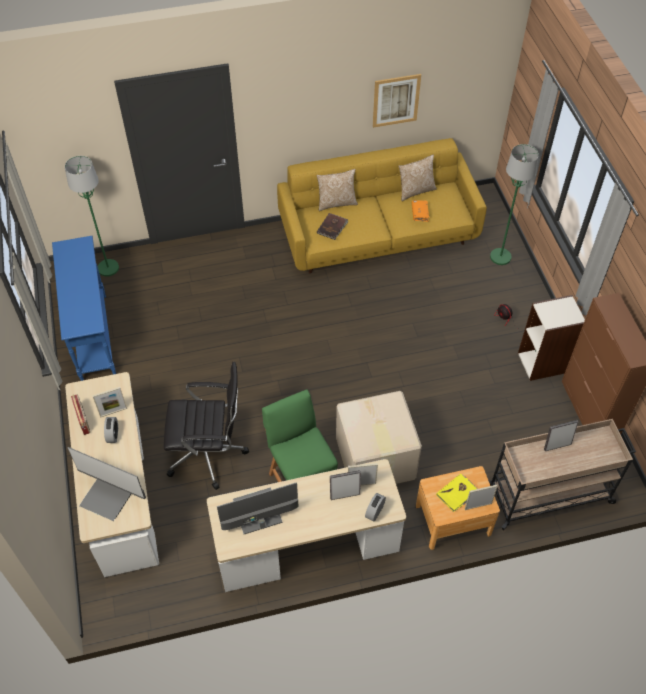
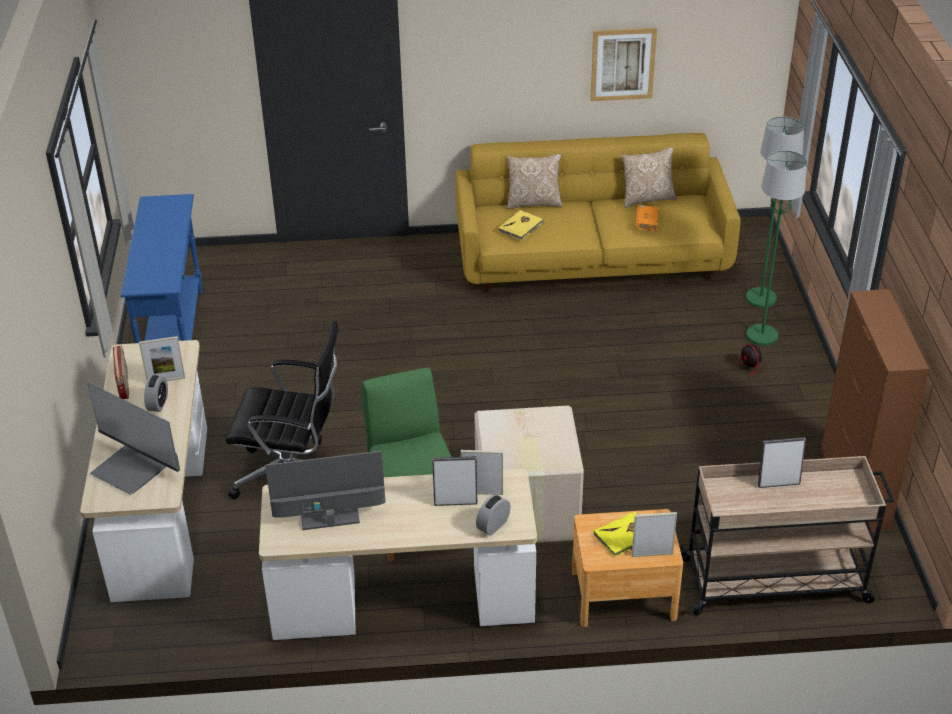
camera: 10 degrees right, 15 degrees down
green floor lamp [65,156,119,277] -> green floor lamp moved to [746,150,807,346]
brown book [317,213,349,240] -> yellow book [498,210,545,241]
bookcase [518,295,585,381] -> none

